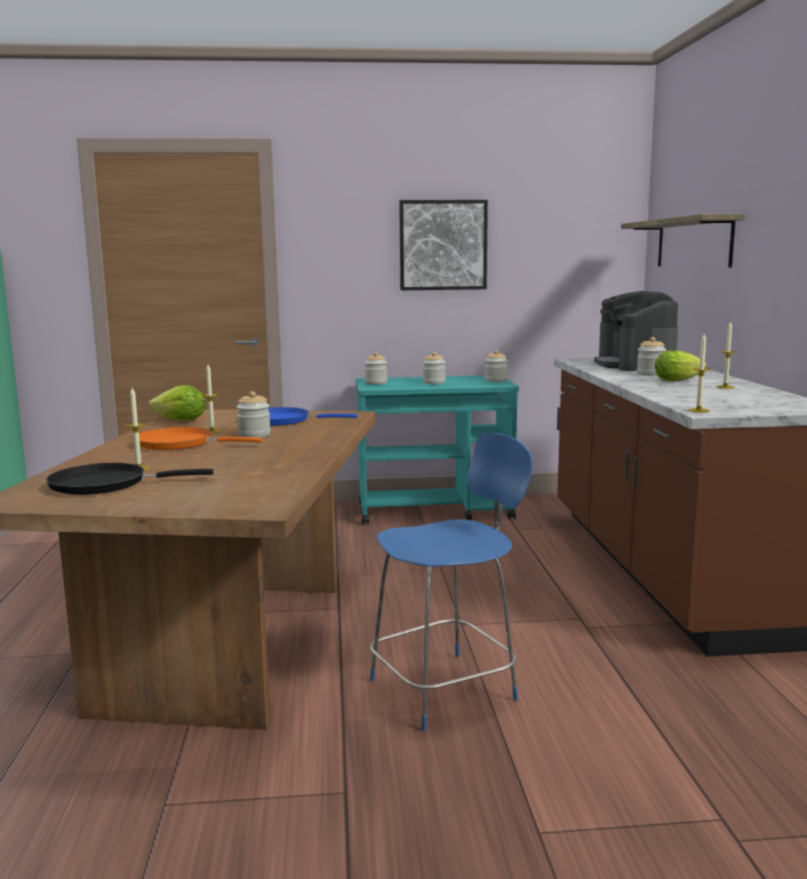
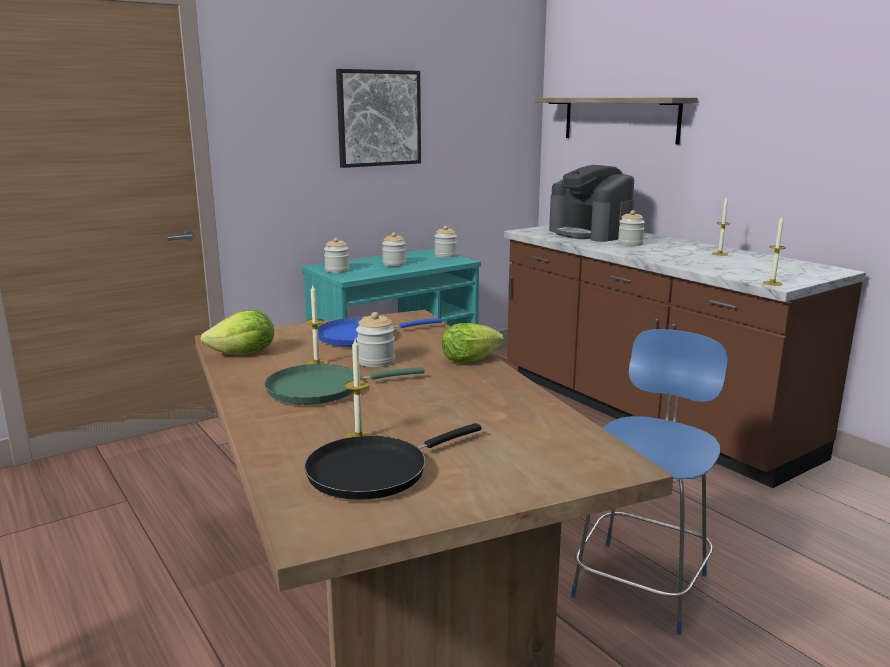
camera: 30 degrees left, 5 degrees up
orange frying pan [139,427,263,450] -> green frying pan [265,364,425,405]
lettuce [655,350,707,381] -> lettuce moved to [442,323,504,363]

